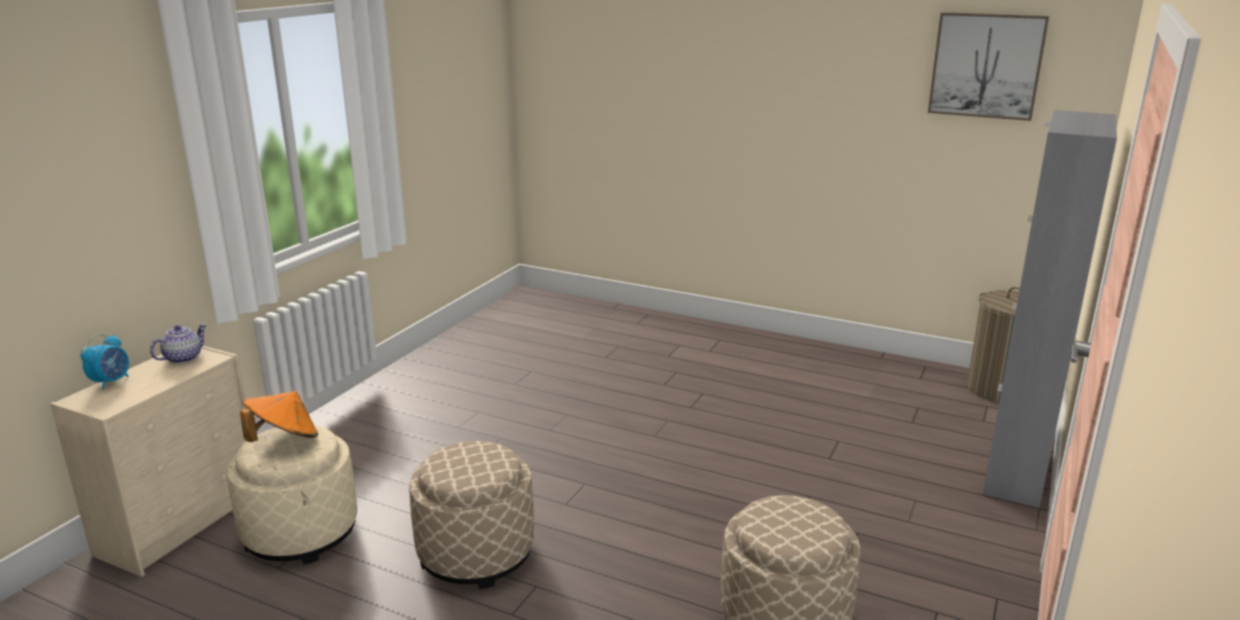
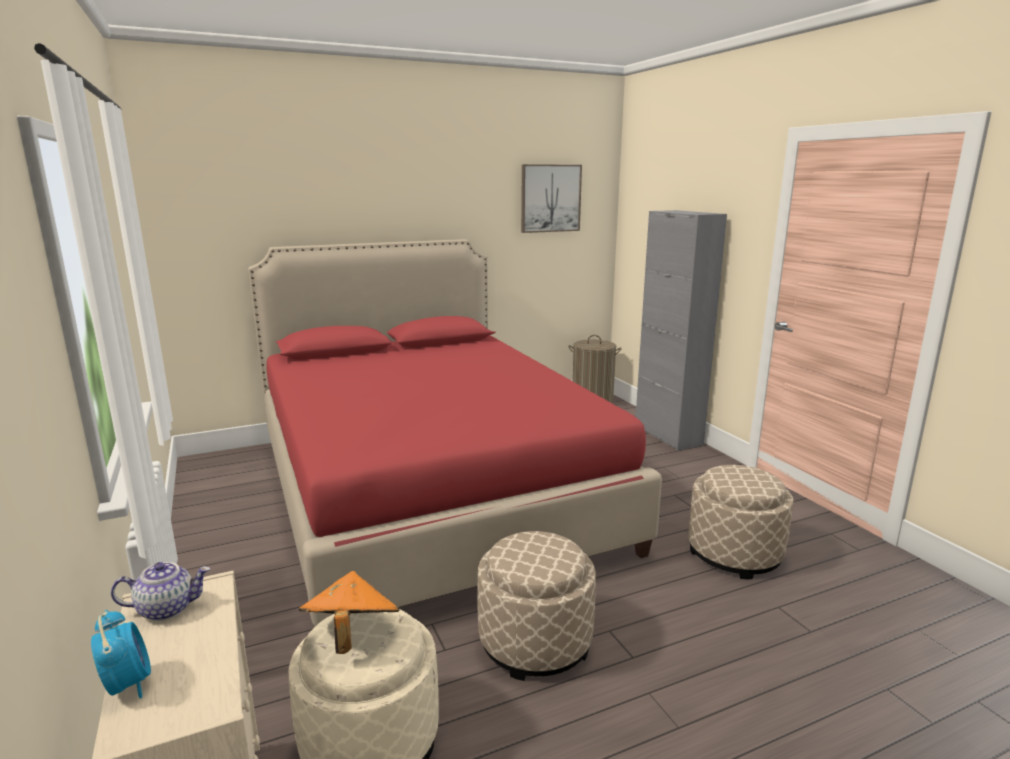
camera: 50 degrees left, 5 degrees down
teapot [150,324,207,363] -> teapot turned 90 degrees clockwise [111,562,210,621]
none -> red bed [248,239,662,626]

